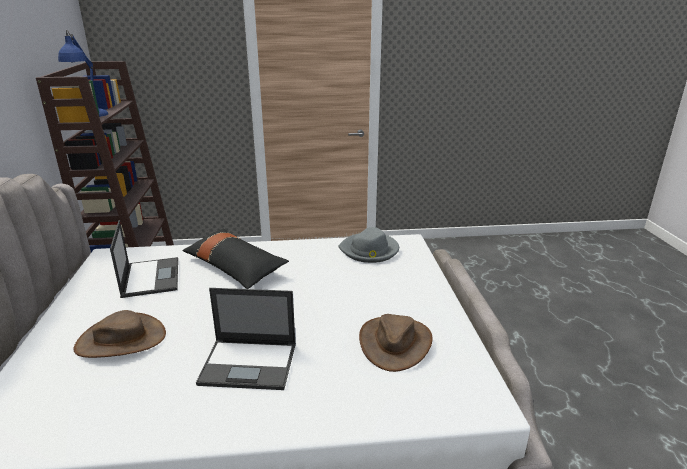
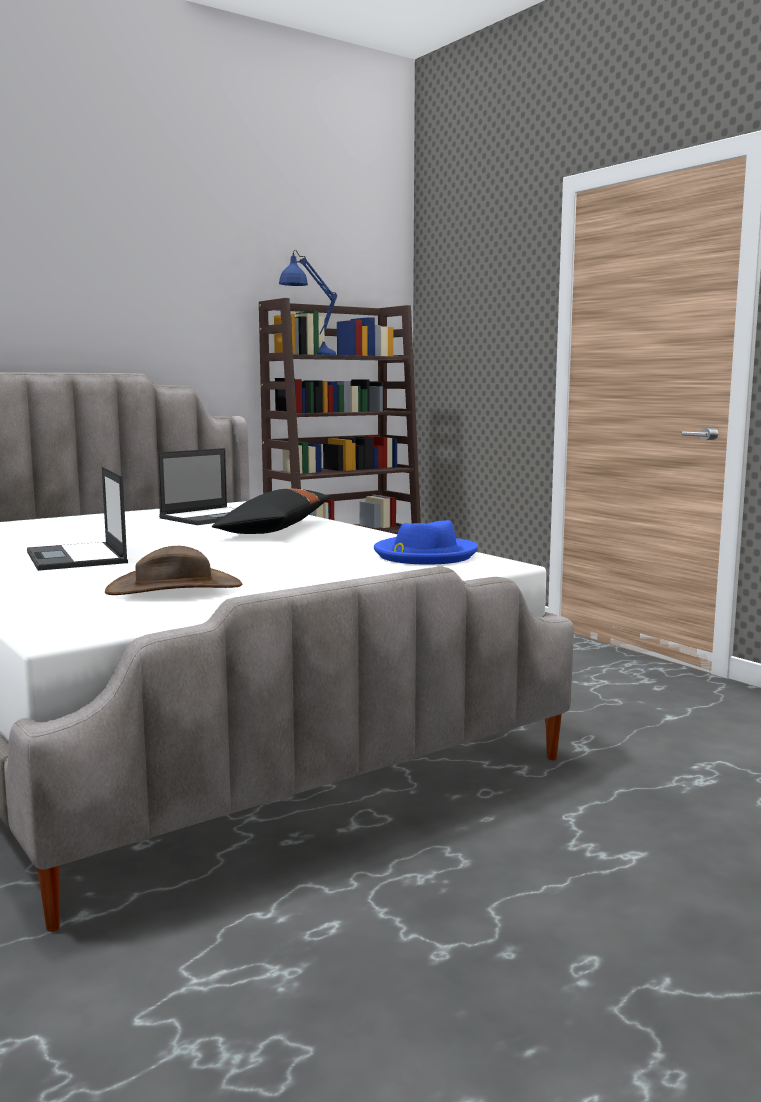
camera: 60 degrees right, 15 degrees down
brown hat [74,310,166,358] -> none
grey hat [338,227,399,263] -> blue hat [374,520,478,565]

